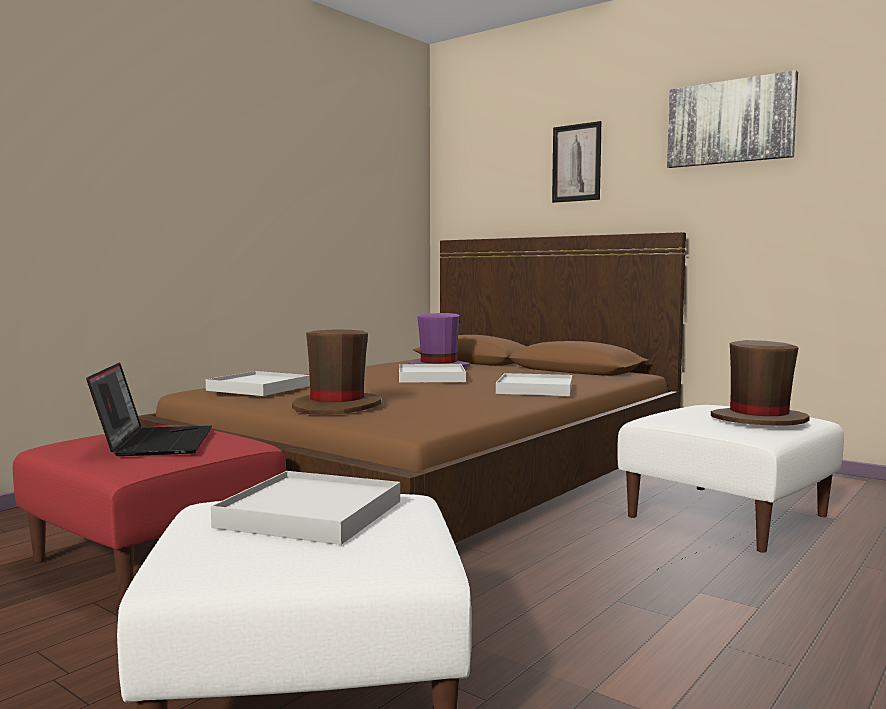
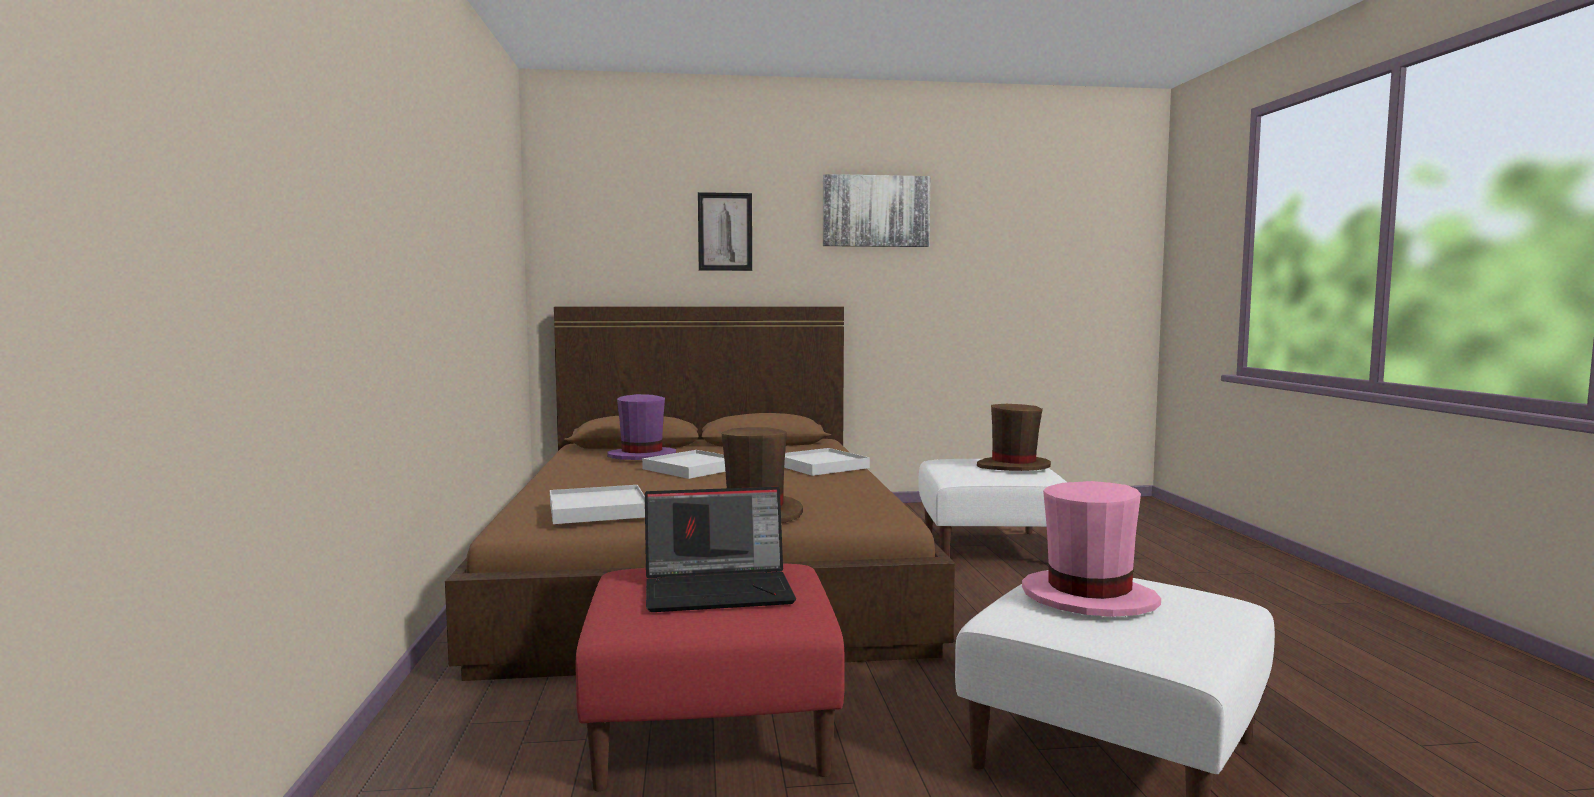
camera: 45 degrees left, 0 degrees up
laptop [86,362,212,456] -> laptop turned 135 degrees clockwise [645,487,796,612]
white tray [211,471,400,545] -> pink hat [1022,481,1161,617]

